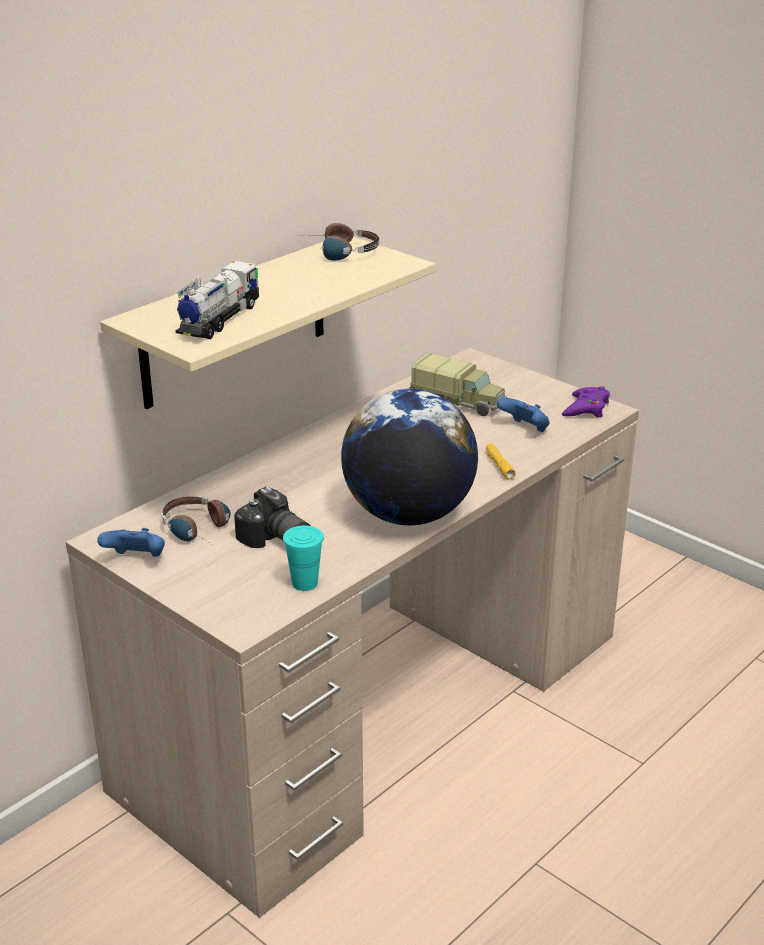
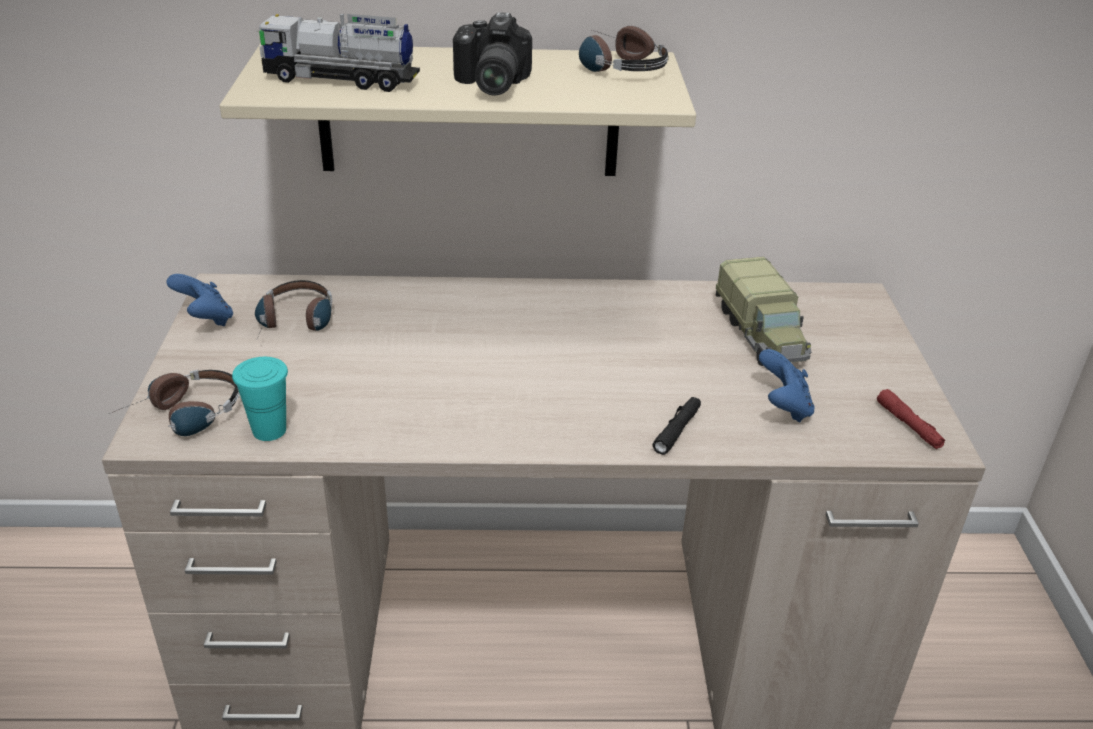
camera: 45 degrees right, 5 degrees up
toy truck [176,261,259,339] -> toy truck turned 150 degrees counterclockwise [258,14,420,92]
camera [234,487,311,548] -> camera moved to [453,12,532,96]
globe [341,389,478,525] -> none
yellow flashlight [486,444,516,480] -> black flashlight [652,397,701,455]
purple game controller [562,386,610,418] -> red flashlight [877,389,945,449]
none -> headphones [109,370,240,436]

